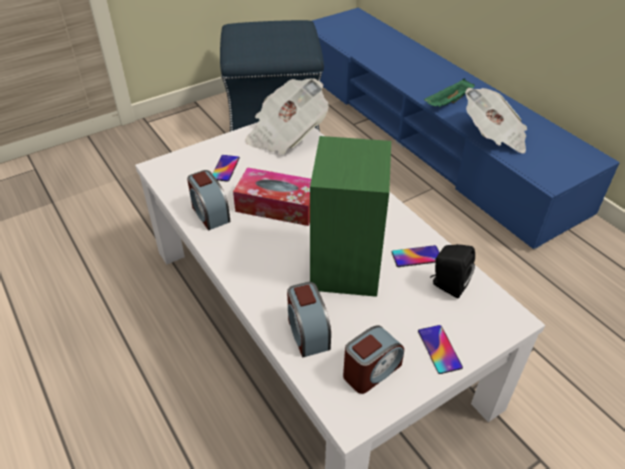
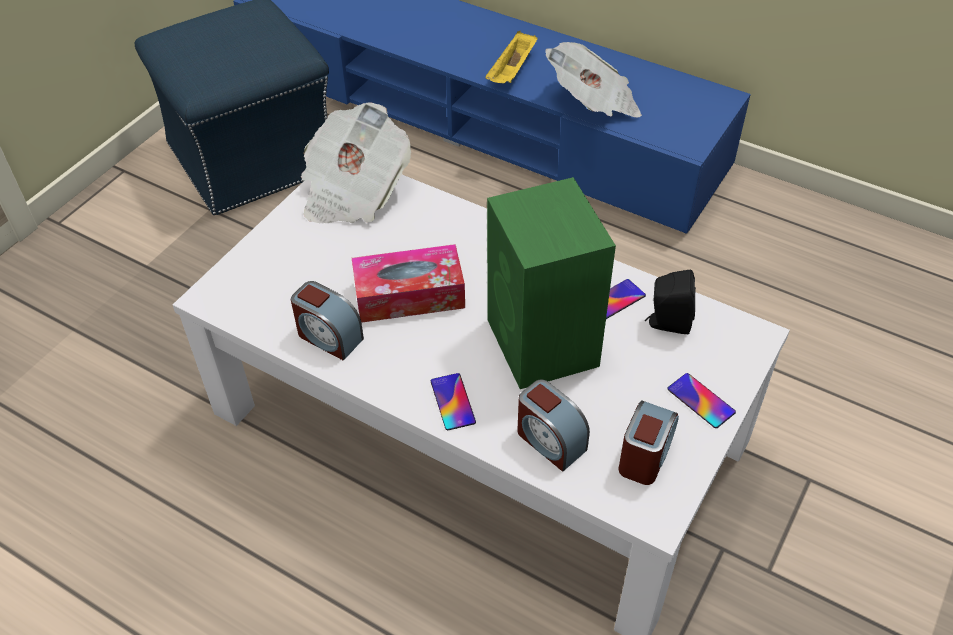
camera: 25 degrees left, 5 degrees up
phone [213,155,240,182] -> phone moved to [431,373,476,430]
green tray [424,78,475,107] -> yellow tray [485,31,538,83]

